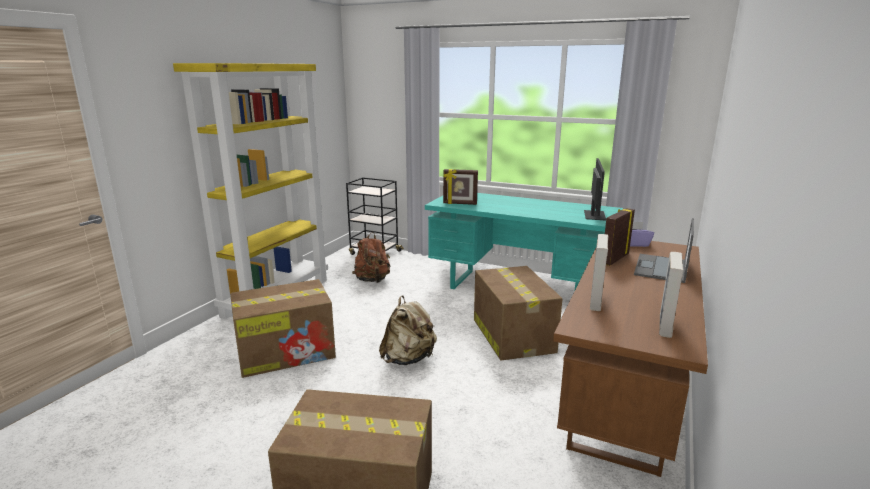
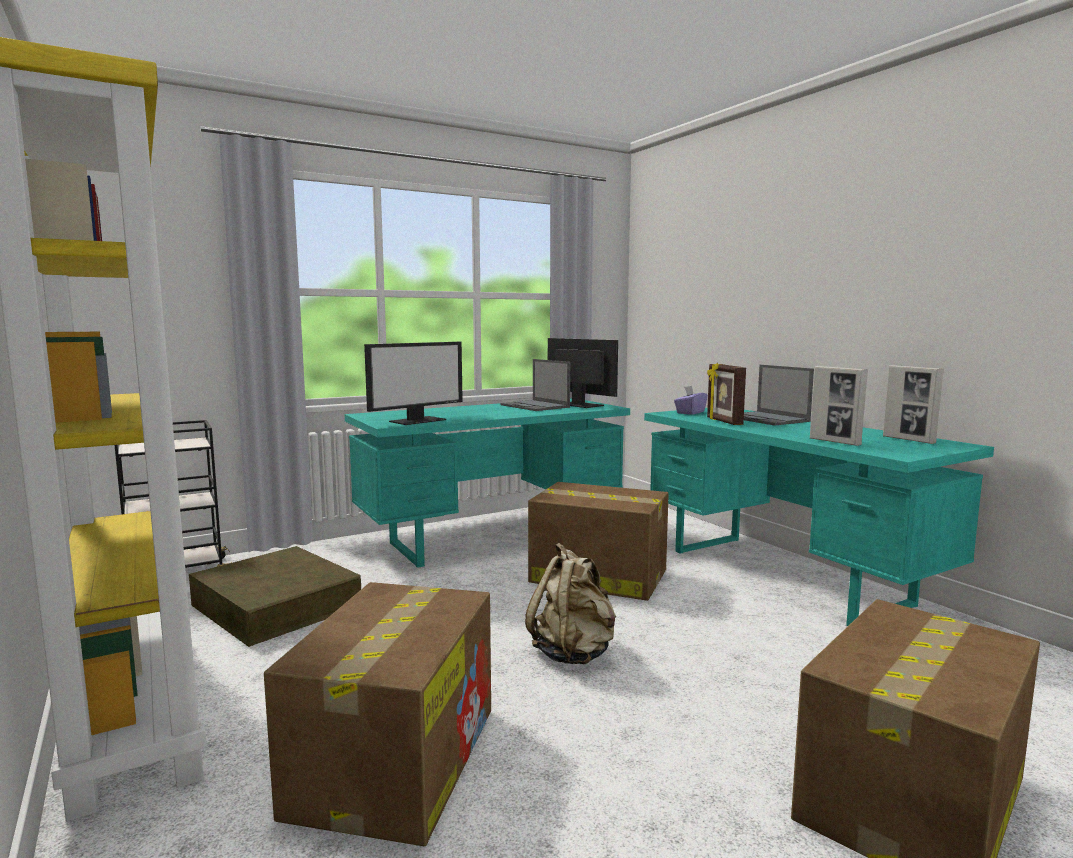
camera: 55 degrees left, 10 degrees down
brown backpack [352,232,390,283] -> brown storage box [189,546,361,647]
picture frame [443,169,478,205] -> monitor [364,342,463,425]
brown desk [553,241,708,477] -> turquoise desk [644,408,994,626]
none -> laptop [500,359,570,411]

